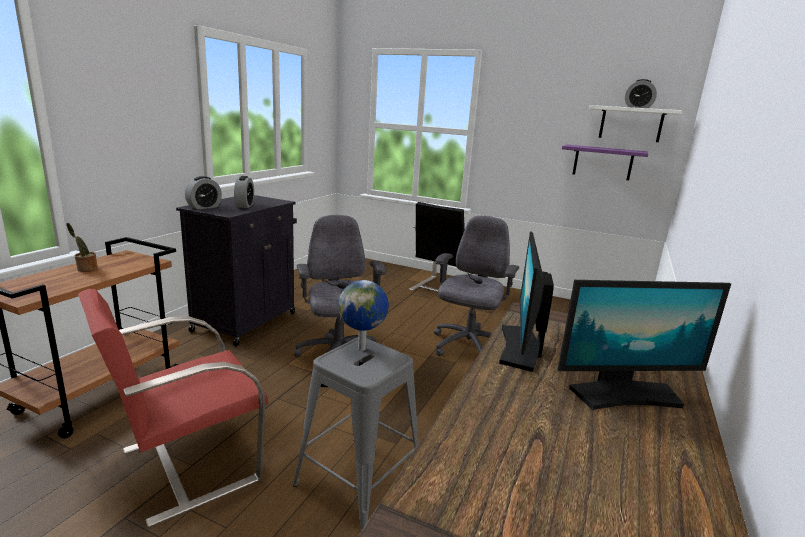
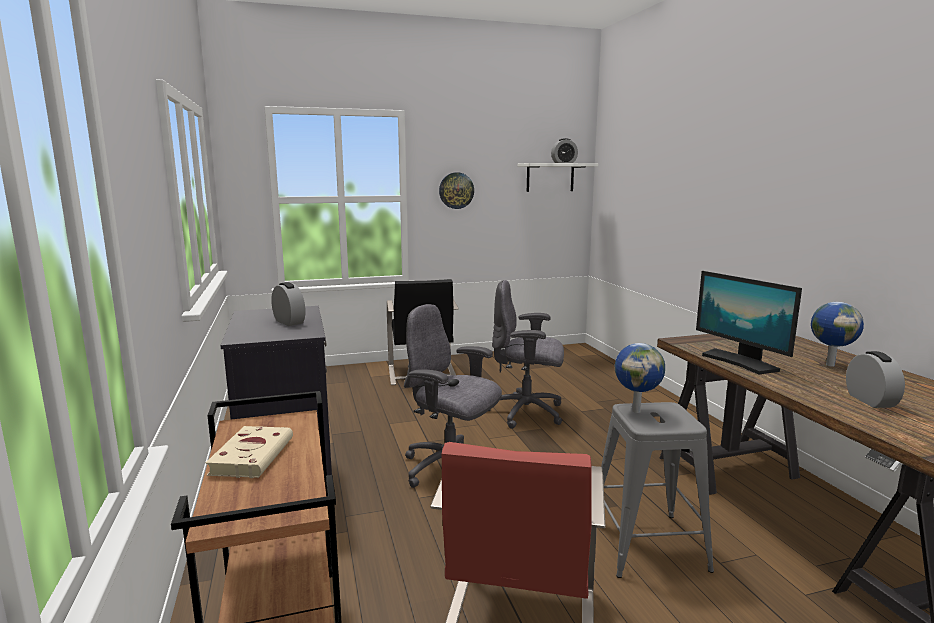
camera: 40 degrees left, 5 degrees down
potted plant [66,223,98,272] -> beige book [205,426,293,478]
alarm clock [185,176,222,210] -> alarm clock moved to [846,351,905,408]
grey office chair [434,215,519,356] -> grey office chair turned 60 degrees counterclockwise [489,280,564,429]
monitor [557,280,731,410] -> globe [811,302,864,367]
purple shelf [562,145,648,180] -> none
none -> wall clock [439,172,474,209]

